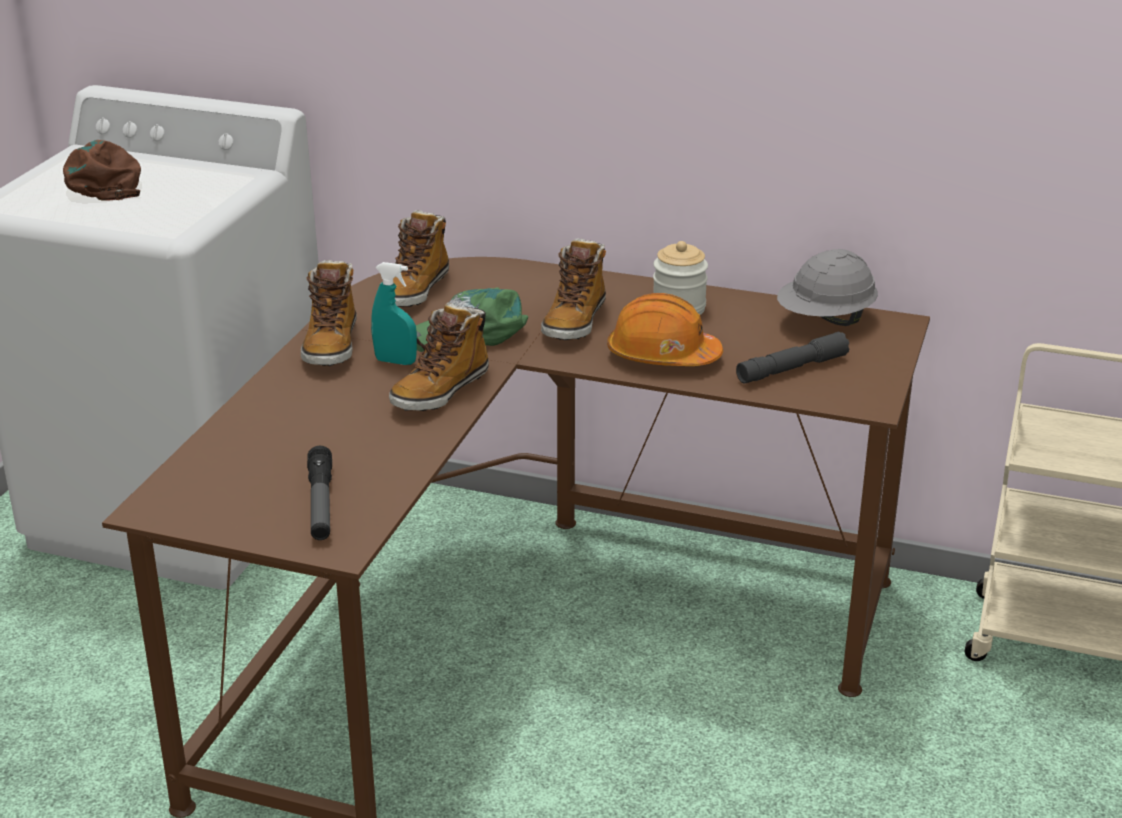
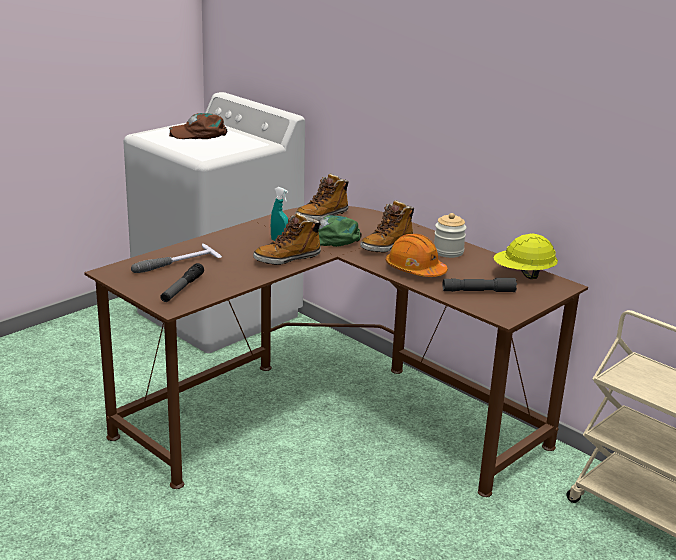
camera: 25 degrees right, 5 degrees down
brown cap [63,140,141,201] -> brown cap turned 105 degrees counterclockwise [169,113,227,139]
boot [301,260,356,366] -> none
grey hard hat [777,249,878,326] -> yellow hard hat [494,233,558,279]
none -> hammer [131,243,222,273]

